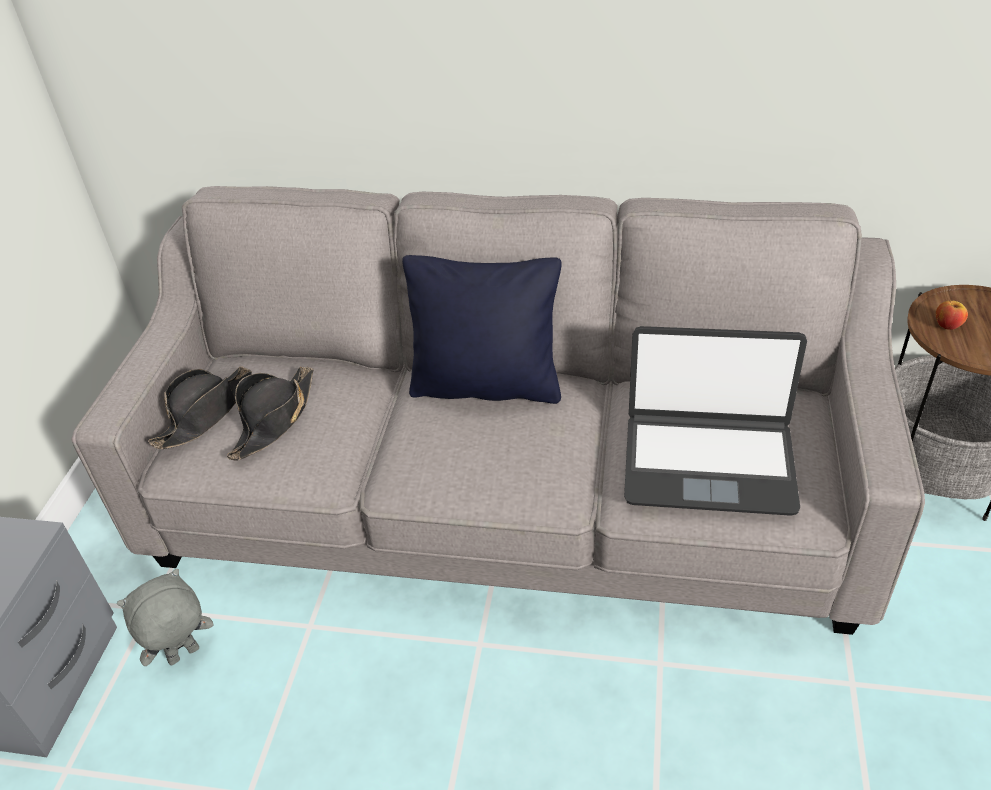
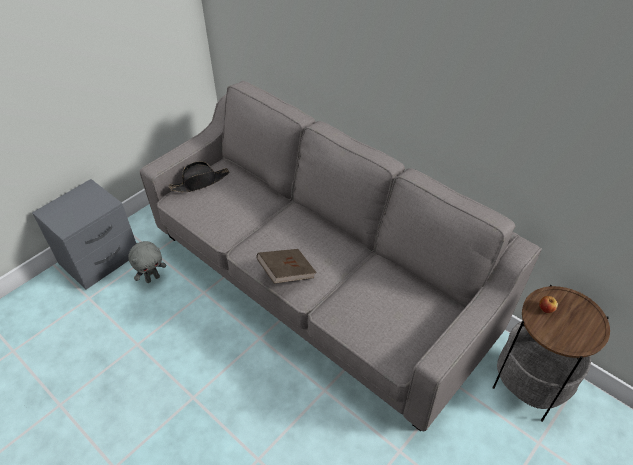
camera: 30 degrees right, 5 degrees up
grey plush toy [117,569,214,666] -> grey plush toy turned 150 degrees clockwise [128,241,166,283]
black hat [227,367,313,461] -> none
black pillow [402,255,562,404] -> none
laptop [624,326,807,516] -> none
none -> brown book [256,249,317,284]

